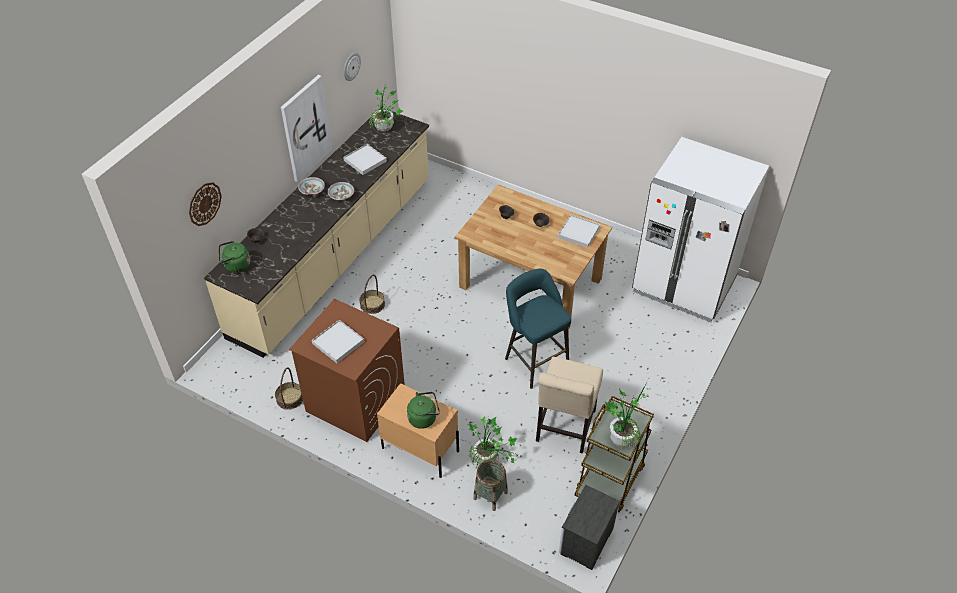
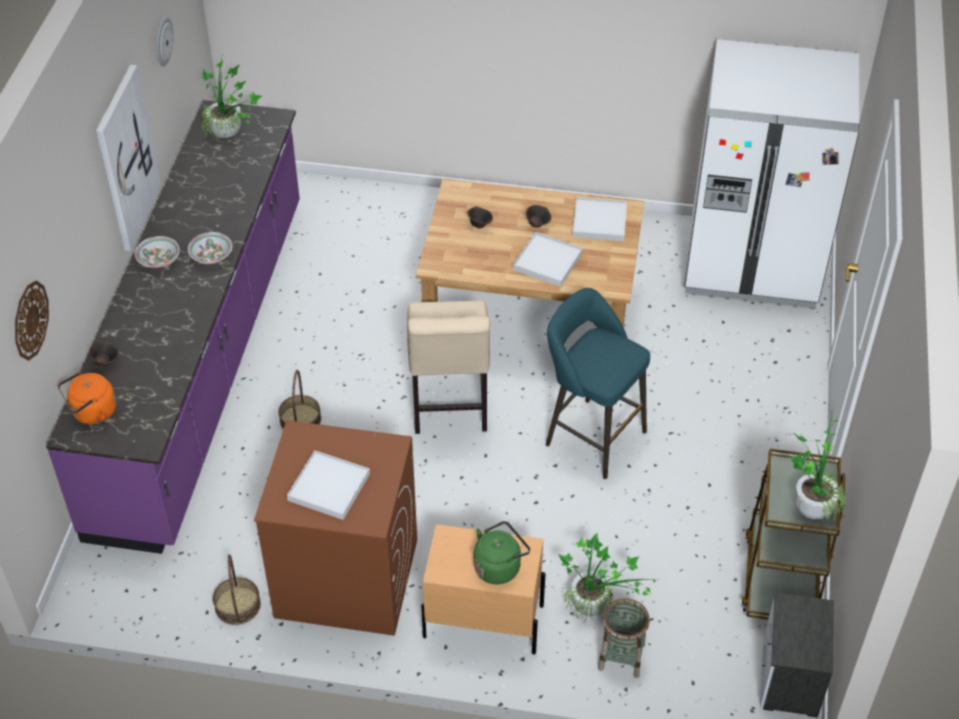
camera: 20 degrees left, 0 degrees up
beige counter [204,108,429,358] -> purple counter [46,100,300,554]
green kettle [219,241,250,273] -> orange kettle [58,372,116,425]
white tray [343,144,387,175] -> white tray moved to [513,232,583,287]
beige chair [536,357,603,454] -> beige chair moved to [407,300,490,434]

